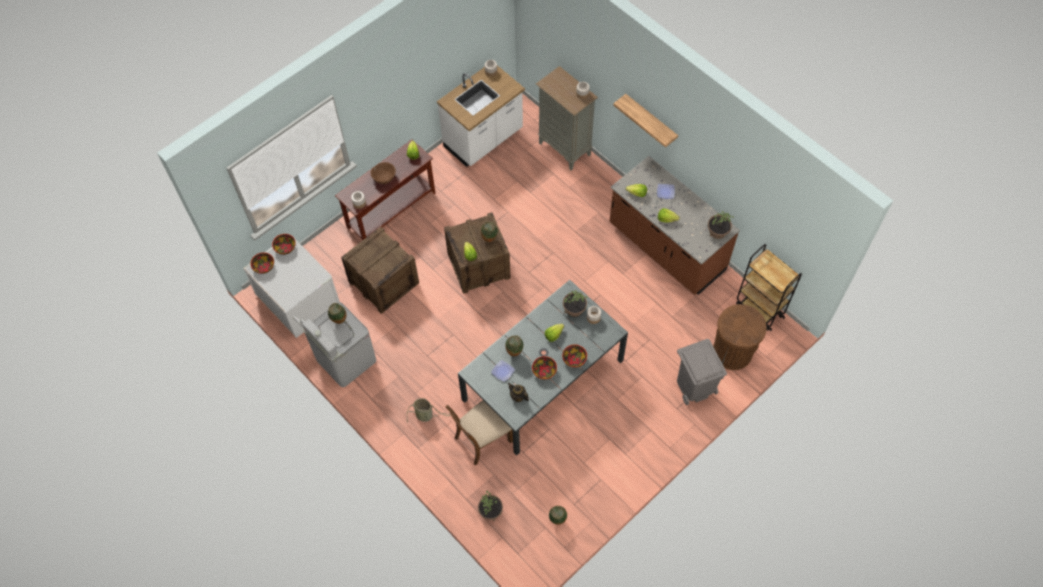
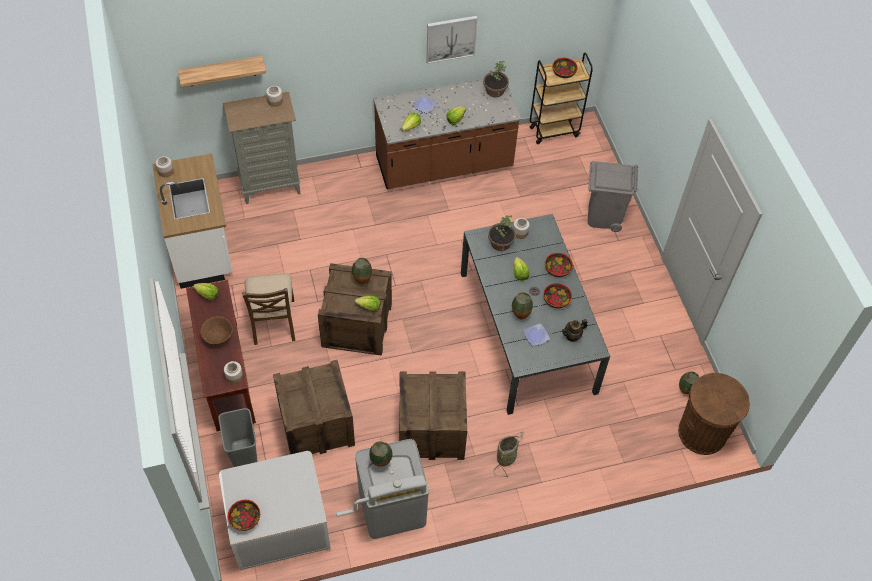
camera: 65 degrees left, 5 degrees down
bowl [272,234,296,255] -> bowl moved to [552,58,578,78]
brown chair [446,400,513,465] -> brown chair moved to [242,273,295,345]
potted plant [478,490,503,521] -> none
shelf [613,94,678,148] -> shelf moved to [178,56,266,87]
brown trash can [713,304,766,370] -> brown trash can moved to [678,373,750,455]
none -> grey trash can [219,408,258,467]
none -> crate [399,372,467,460]
none -> picture [426,16,478,64]

